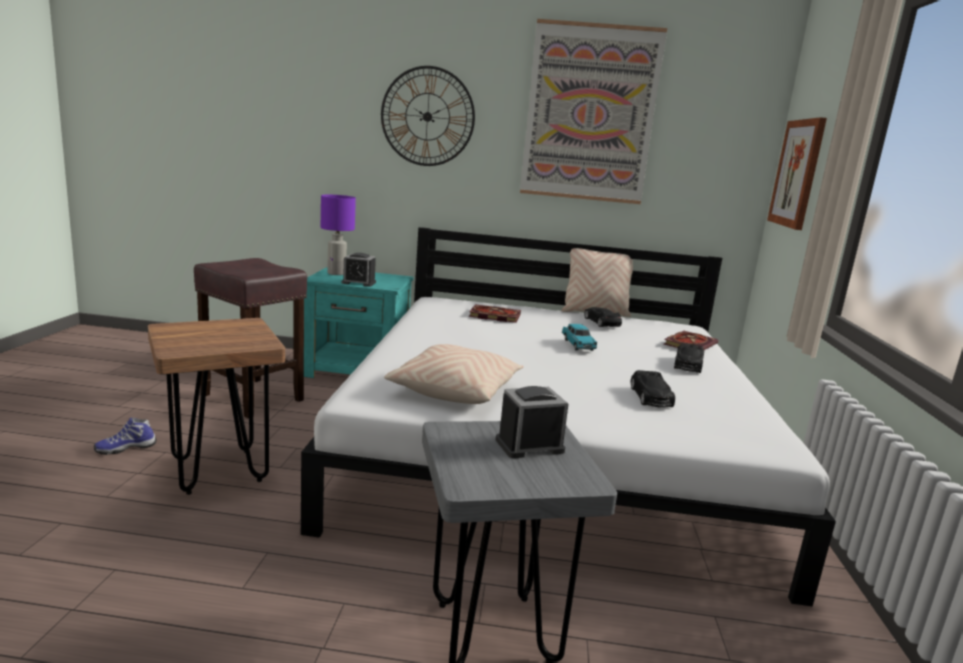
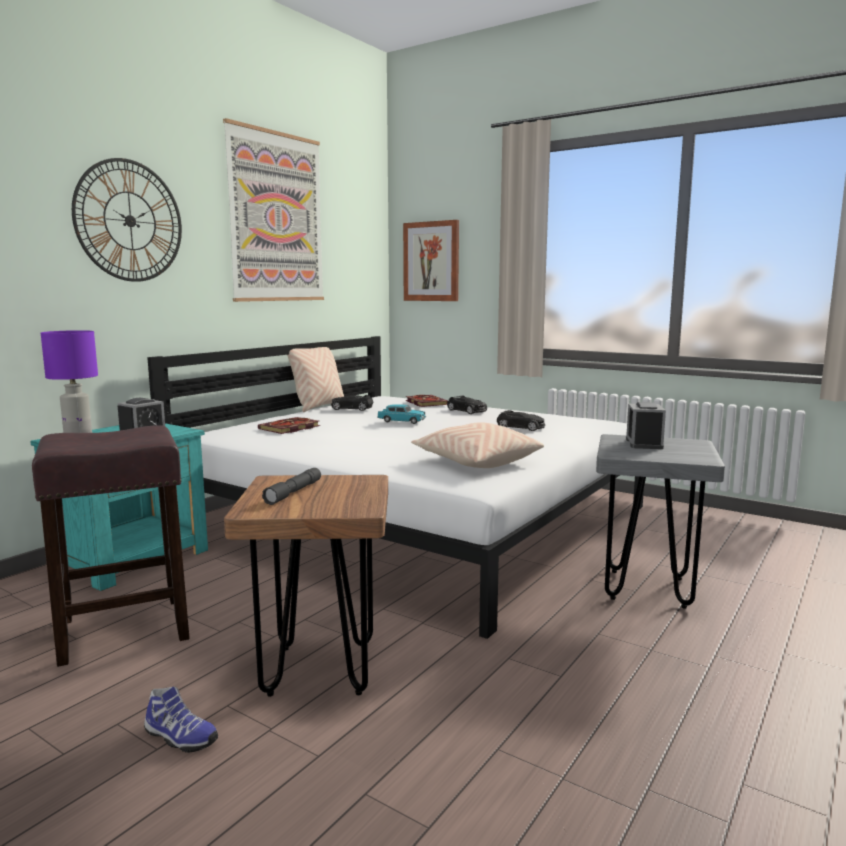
camera: 60 degrees left, 5 degrees down
shoe [94,418,156,455] -> shoe turned 60 degrees counterclockwise [144,687,218,753]
none -> grey flashlight [262,468,321,505]

